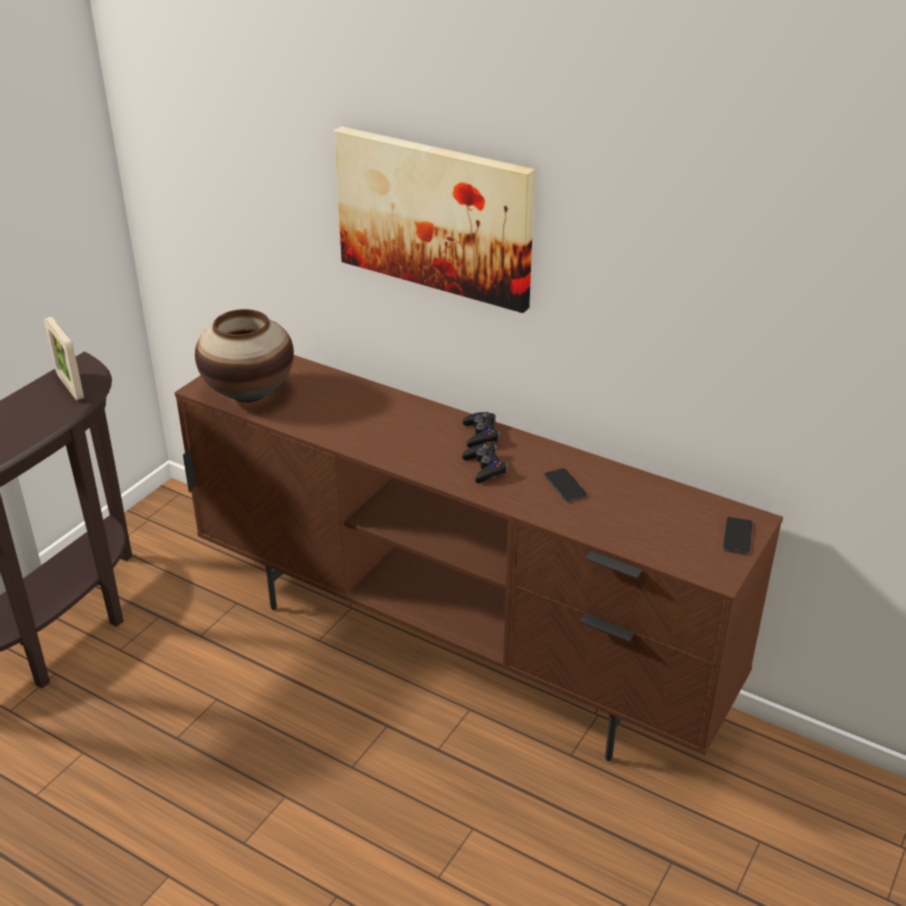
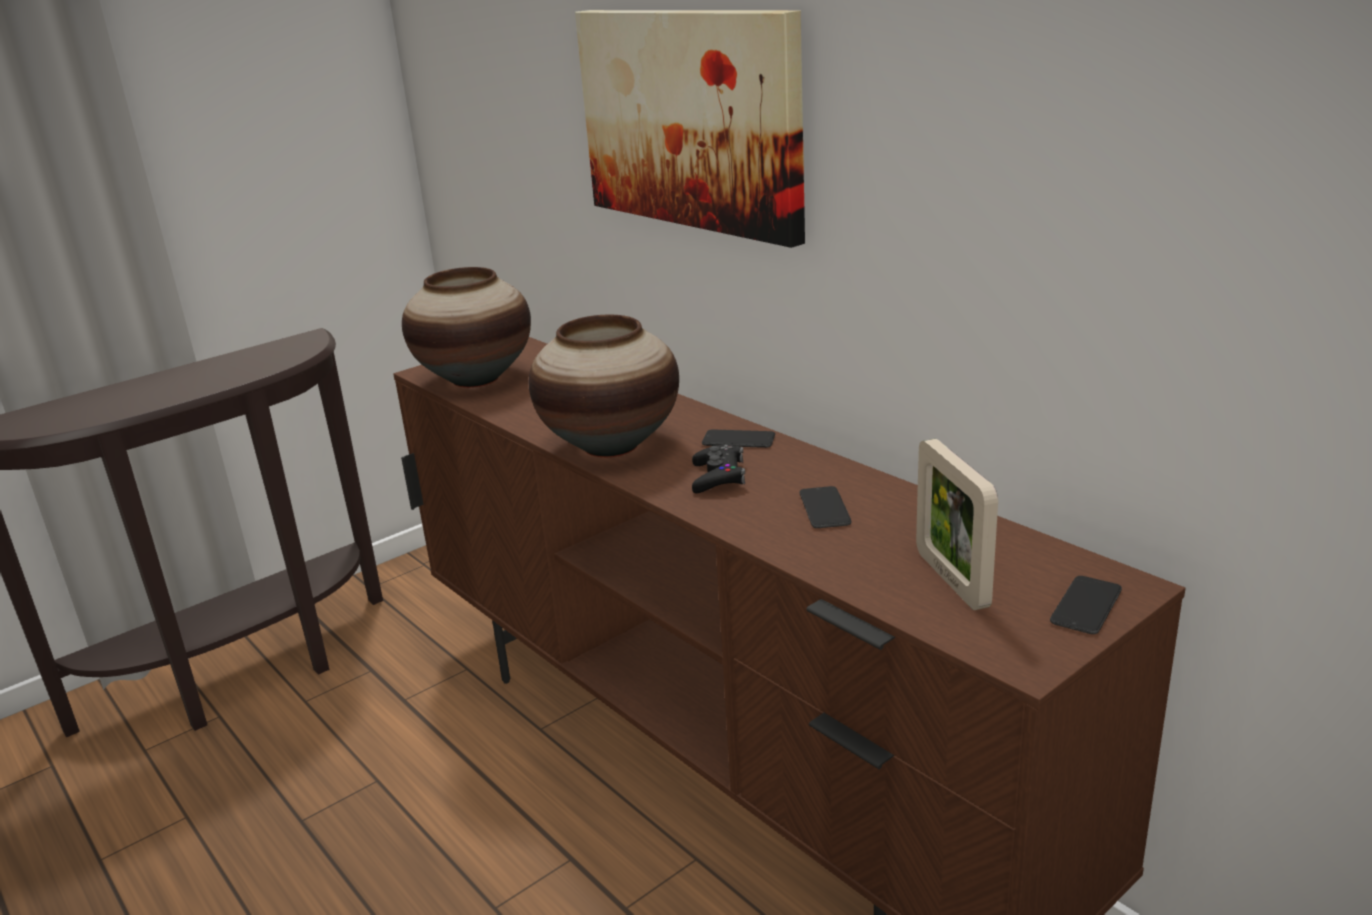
camera: 20 degrees right, 10 degrees down
picture frame [44,316,84,400] -> picture frame moved to [916,439,998,610]
black game controller [463,412,500,448] -> phone [702,429,775,448]
none -> vase [529,314,679,457]

